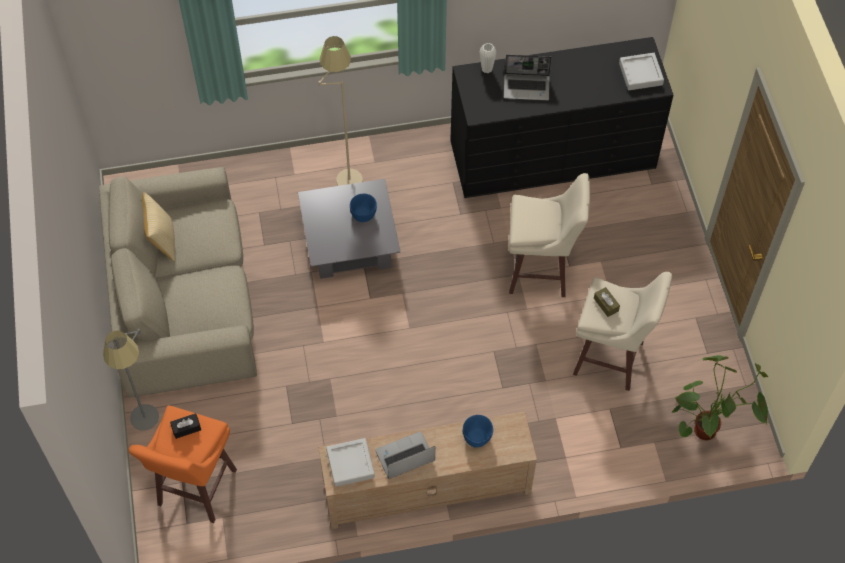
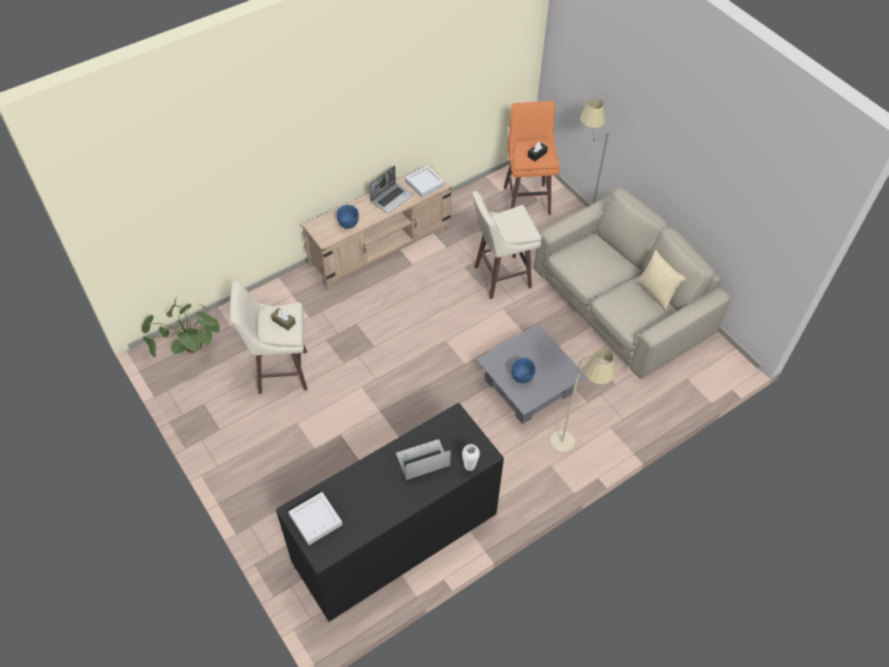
camera: 155 degrees right, 5 degrees down
beige stool [509,173,590,297] -> beige stool moved to [472,191,542,299]

